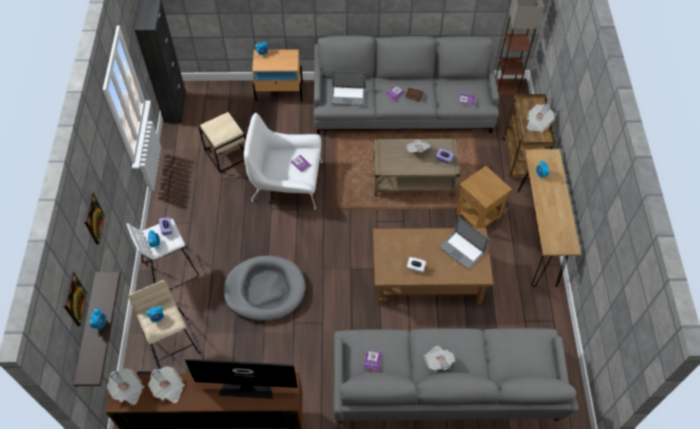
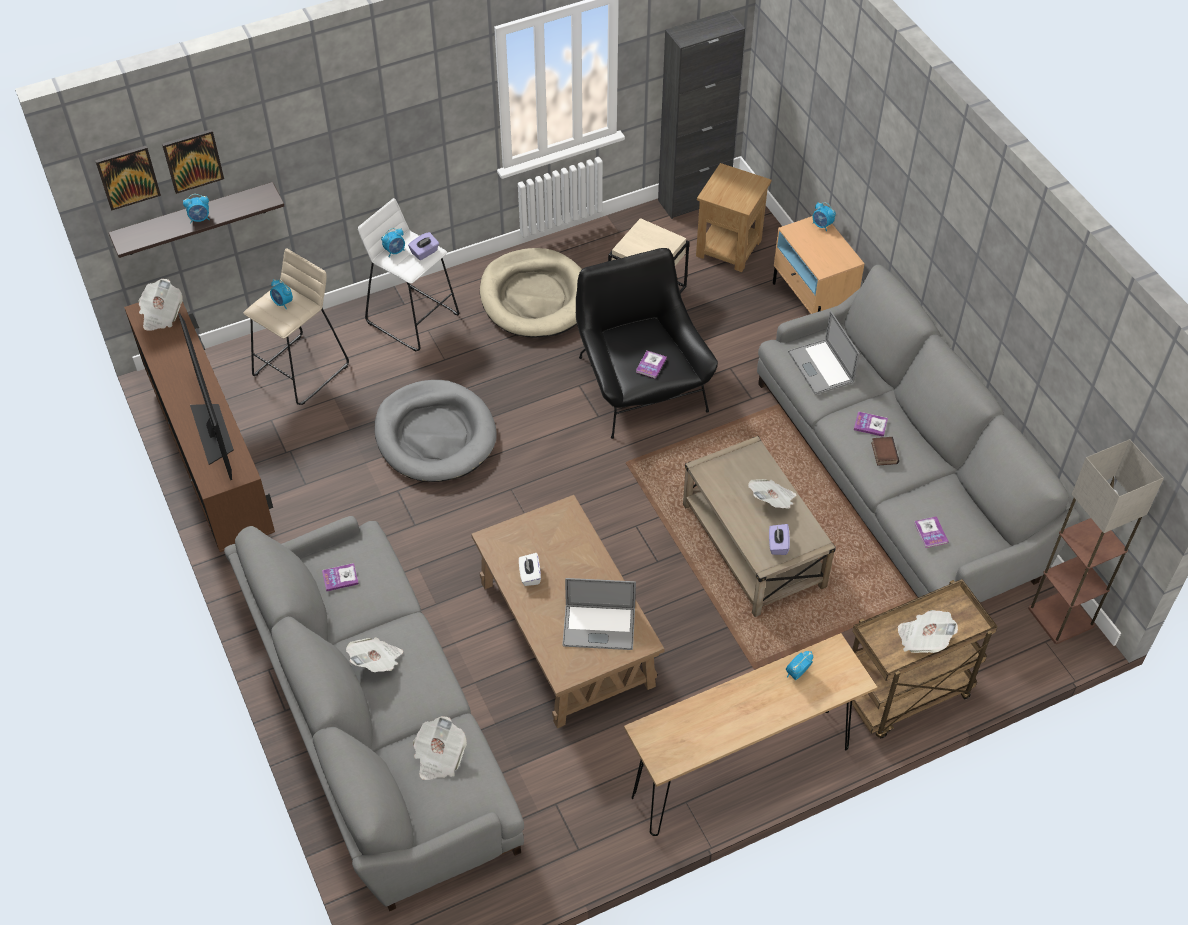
camera: 65 degrees right, 5 degrees down
picture [84,192,105,245] -> picture moved to [95,146,161,211]
newspaper [148,366,185,403] -> newspaper moved to [413,716,467,780]
white armchair [244,113,322,210] -> black armchair [576,248,718,439]
laptop [439,217,489,270] -> laptop turned 105 degrees counterclockwise [563,578,636,650]
brown side table [456,166,512,228] -> brown side table moved to [696,163,772,272]
none -> beige dog bed [480,248,582,337]

